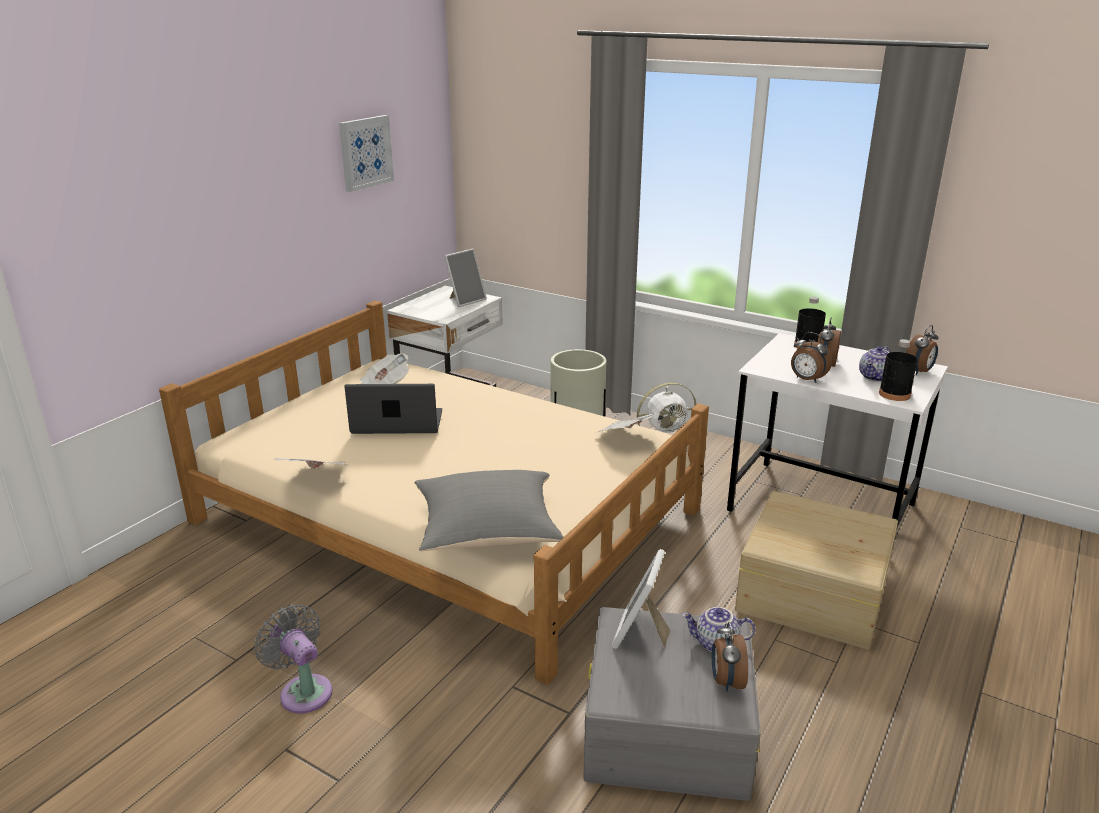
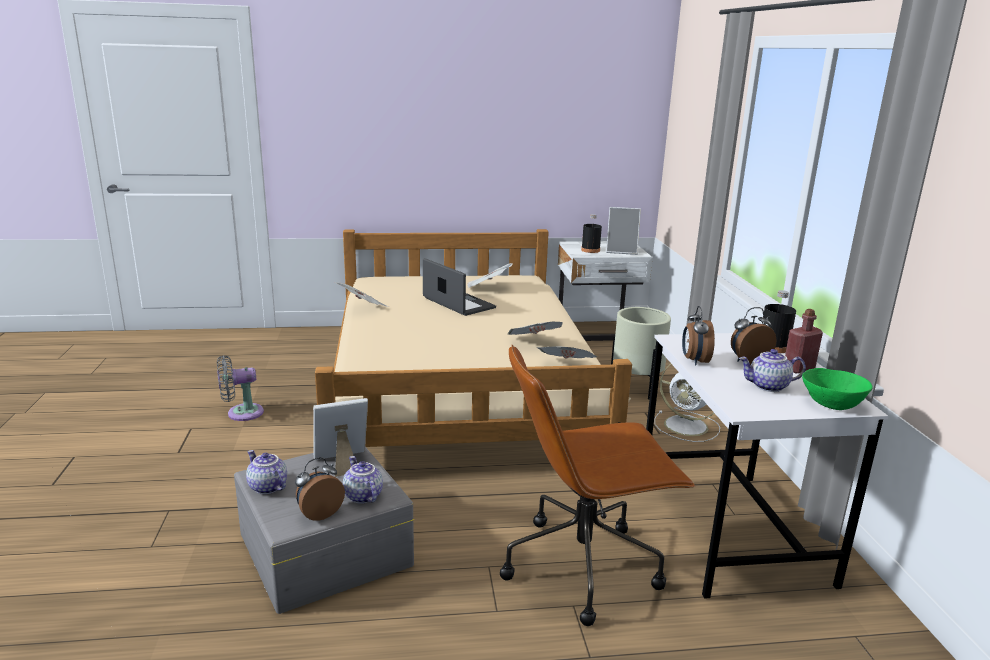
camera: 50 degrees right, 5 degrees down
grey fan [254,604,333,713] -> grey fan turned 120 degrees counterclockwise [217,355,264,421]
picture [339,115,394,192] -> none
grey pillow [414,470,564,551] -> none
beige storage box [735,491,898,650] -> brown office chair [500,344,695,626]
black bottle [879,339,918,401] -> black bottle moved to [581,214,602,253]
alarm clock [906,325,939,375] -> green bowl [802,368,872,410]
none -> teapot [246,450,287,494]
none -> newspaper [507,321,563,335]
none -> red bottle [785,309,823,374]

